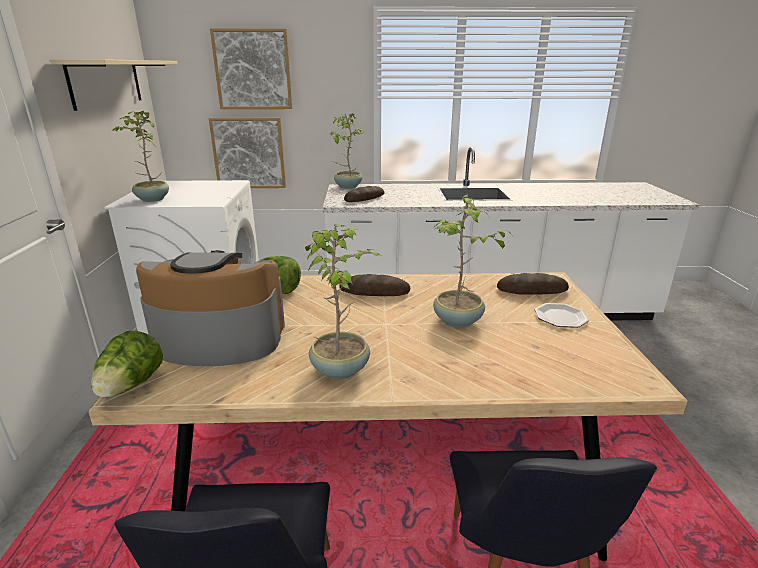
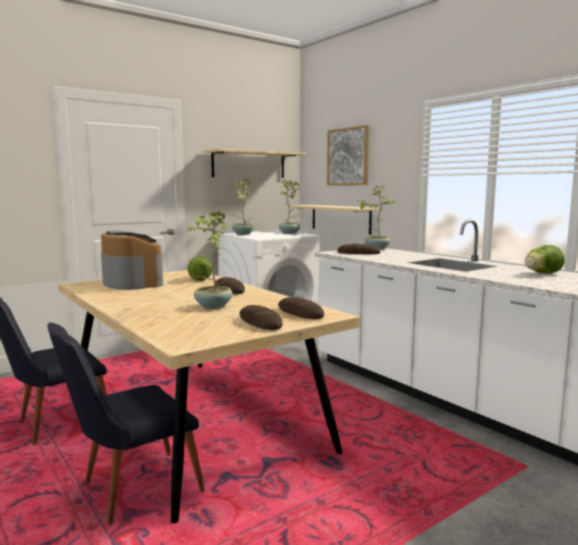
camera: 55 degrees right, 15 degrees down
lettuce [91,331,163,398] -> lettuce moved to [525,245,565,274]
picture [208,118,286,188] -> beige shelf [288,205,379,235]
potted plant [305,224,381,379] -> potted plant moved to [279,179,300,234]
plate [535,303,589,328] -> bread [240,305,283,330]

